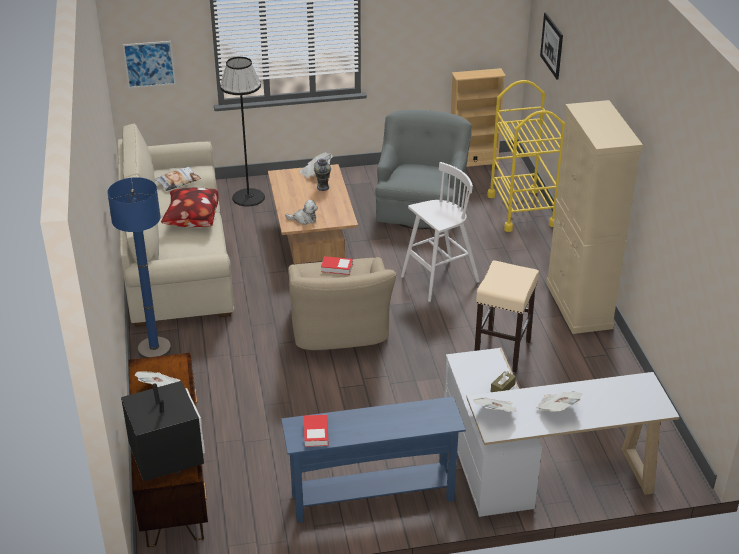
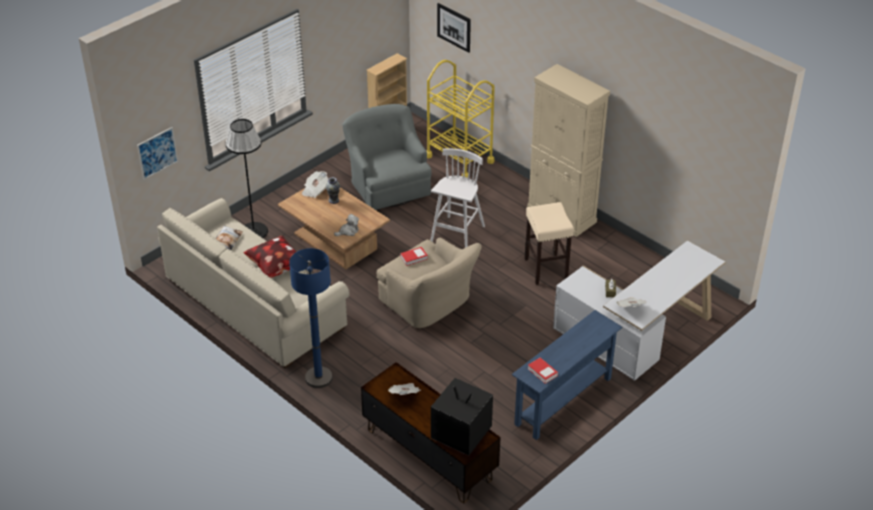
camera: 35 degrees left, 5 degrees up
newspaper [536,391,583,412] -> none

